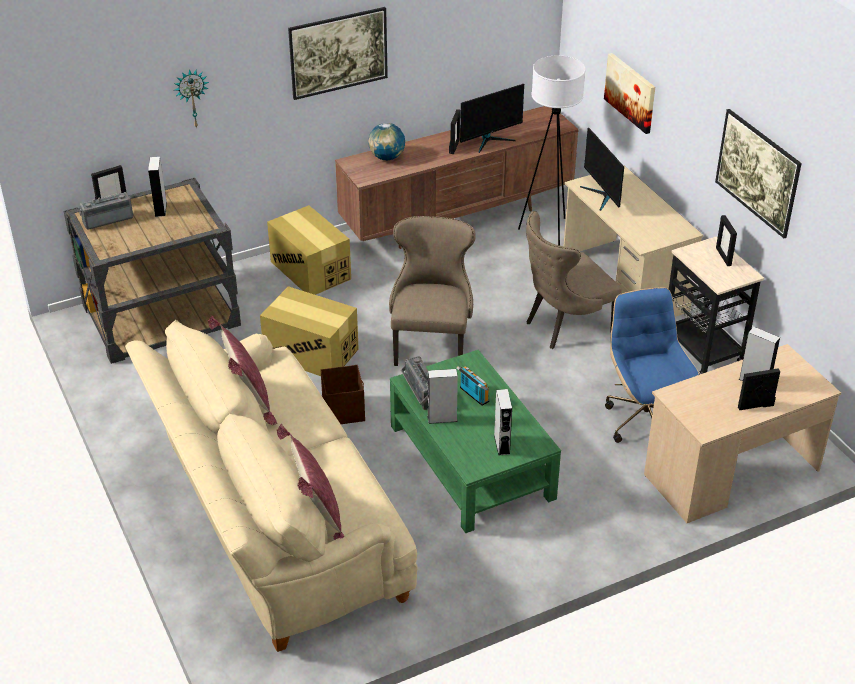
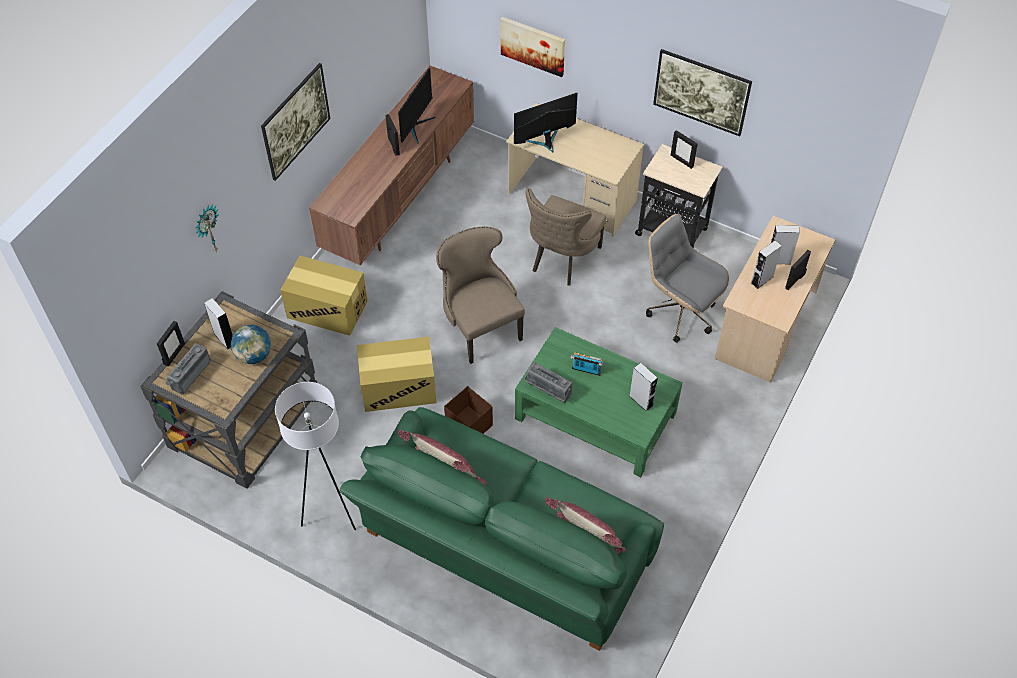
camera: 35 degrees left, 15 degrees up
beige sofa [125,320,417,652] -> green sofa [339,407,664,651]
globe [368,123,405,160] -> globe moved to [231,325,271,364]
grey speaker [427,369,458,424] -> grey speaker moved to [751,240,782,289]
white floor lamp [518,55,586,246] -> white floor lamp moved to [275,382,356,530]
monitor [580,128,624,211] -> monitor turned 120 degrees clockwise [514,93,578,152]
blue office chair [605,287,699,443] -> grey office chair [646,214,729,343]

